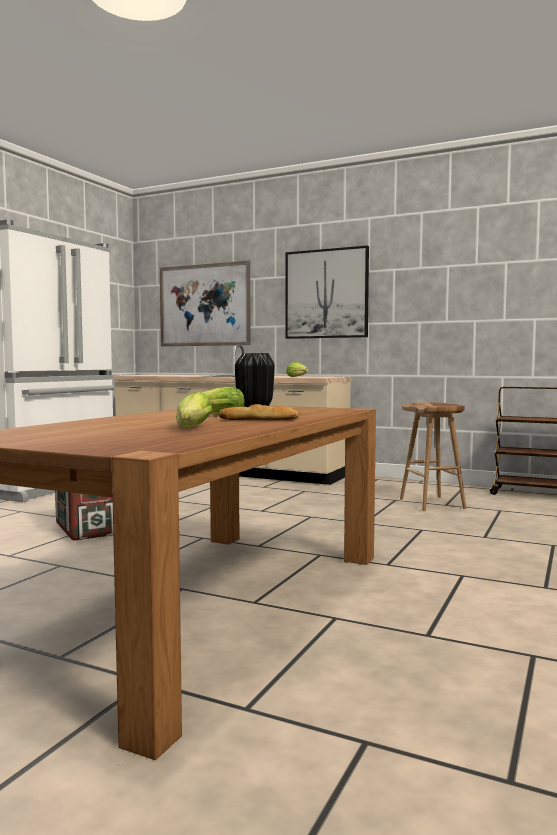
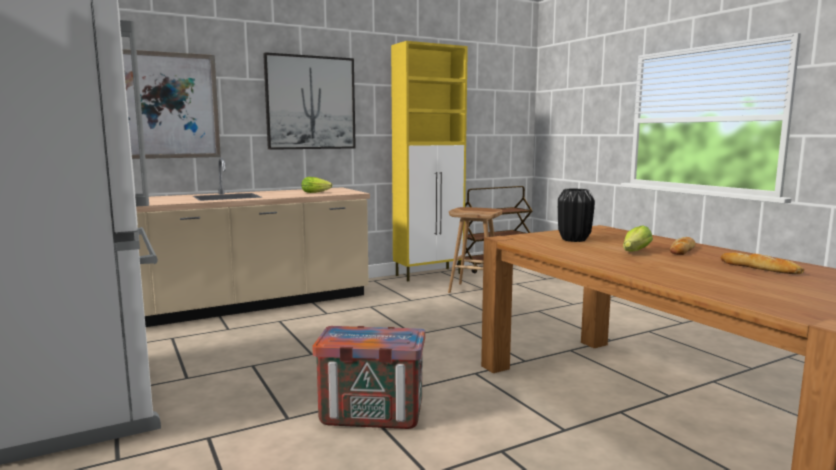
camera: 55 degrees left, 5 degrees up
lettuce [176,392,212,428] -> bread [720,253,804,274]
none -> yellow cabinet [391,41,468,281]

